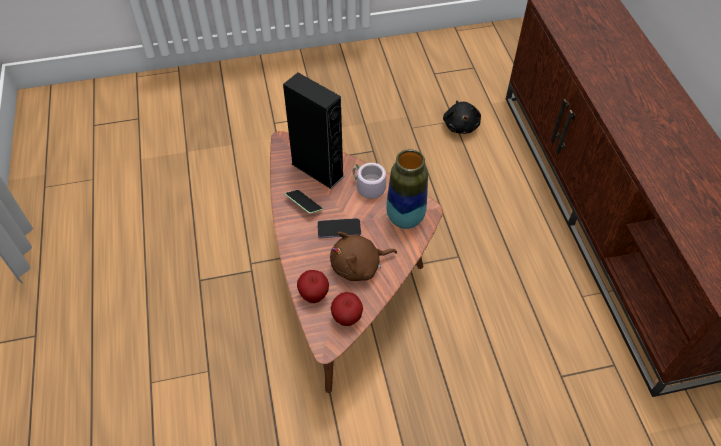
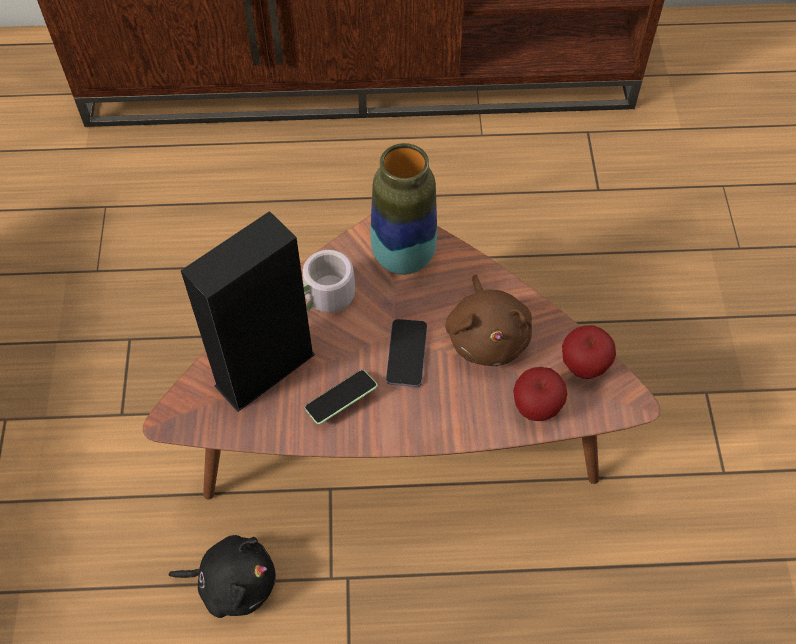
camera: 80 degrees left, 5 degrees up
black plush toy [443,100,481,134] -> black plush toy moved to [168,535,276,618]

